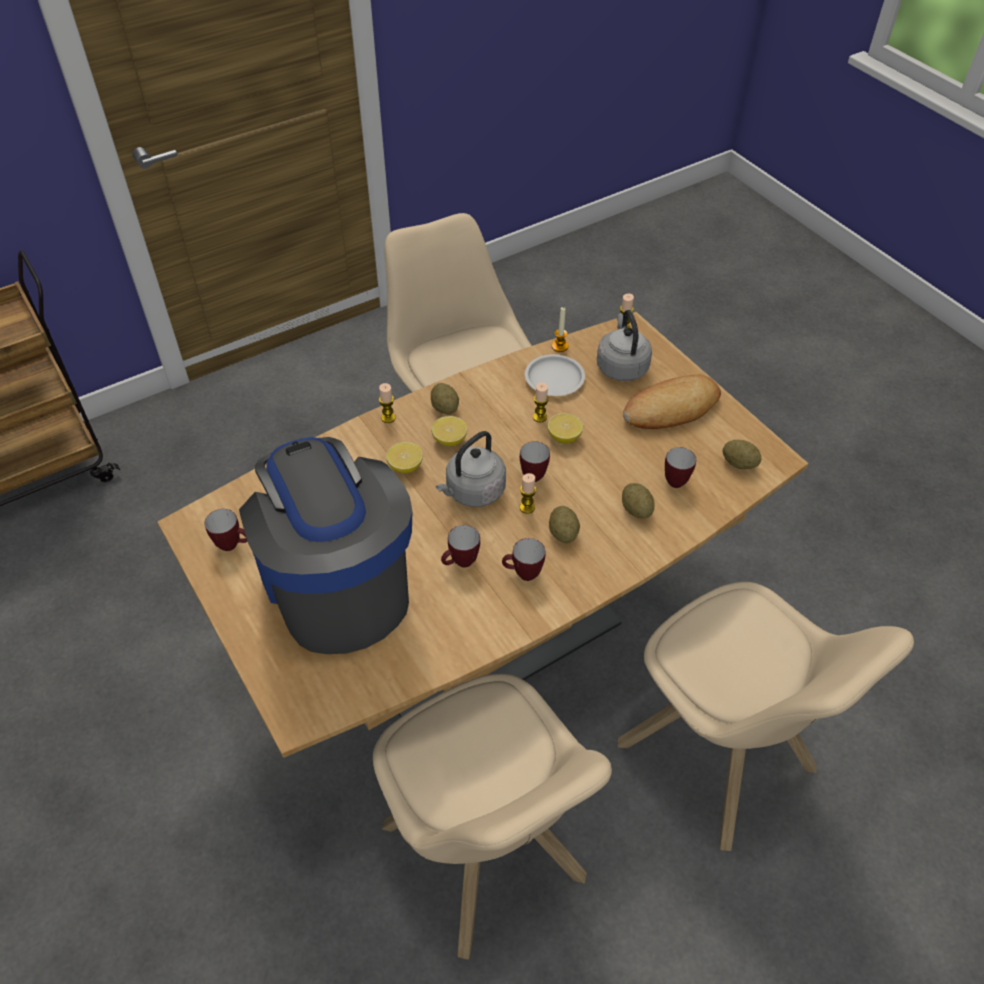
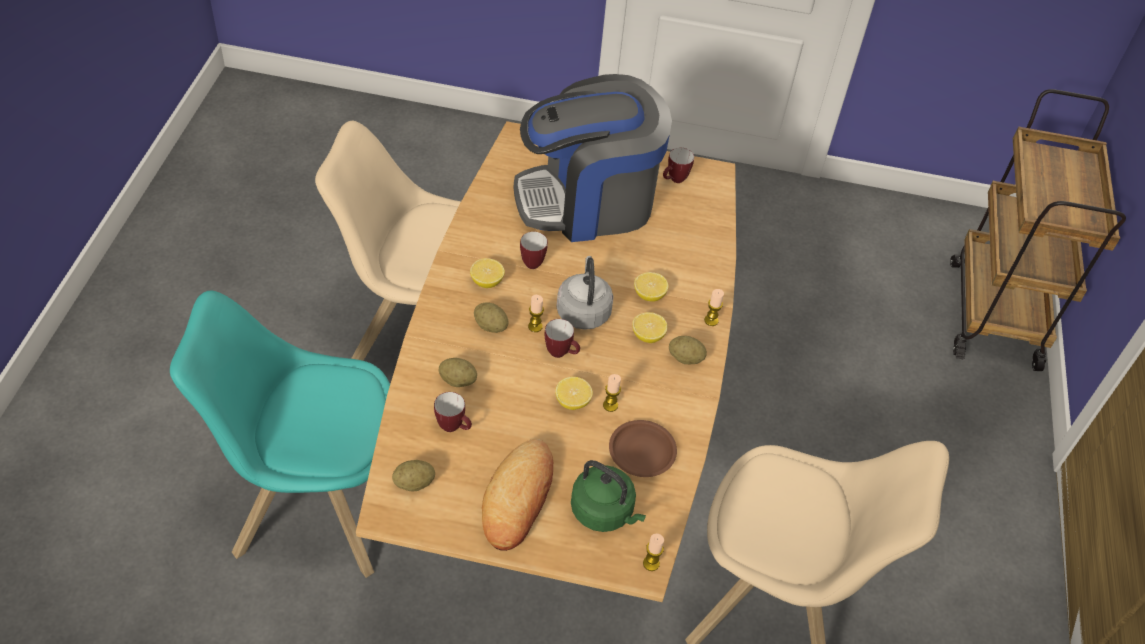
camera: 130 degrees right, 0 degrees up
coffee machine [239,437,413,654] -> coffee machine turned 150 degrees clockwise [514,74,672,242]
mug [502,538,545,581] -> lemon [470,258,505,288]
white plate [525,354,585,396] -> brown plate [609,420,677,477]
candle [552,307,569,352] -> none
grey kettle [597,310,652,381] -> green kettle [571,460,646,532]
beige chair [618,582,914,851] -> turquoise chair [170,291,390,578]

